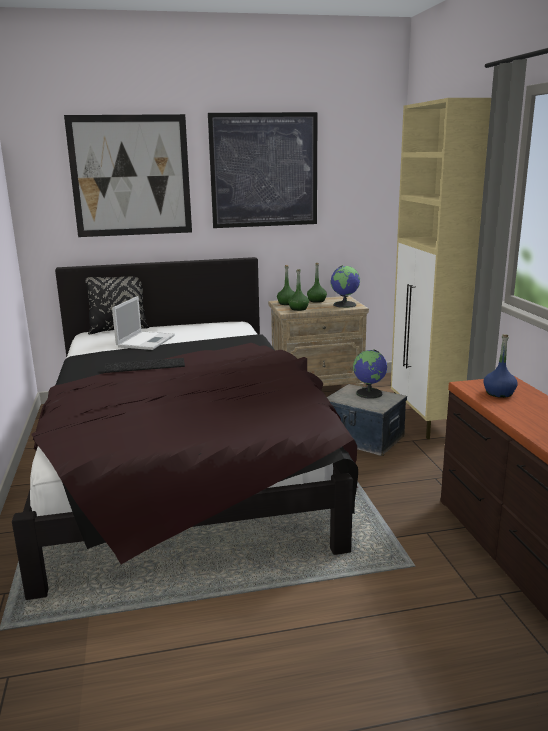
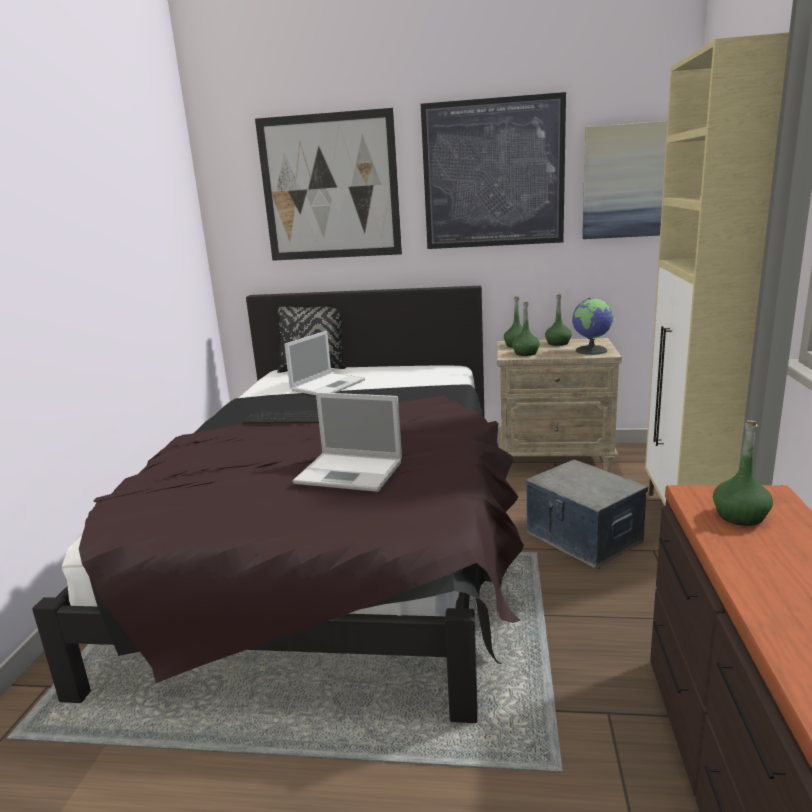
camera: 20 degrees right, 0 degrees up
globe [353,349,387,399] -> none
blue bottle [483,334,518,398] -> green bottle [713,420,773,526]
none -> laptop [293,392,402,492]
none -> picture [582,121,667,239]

